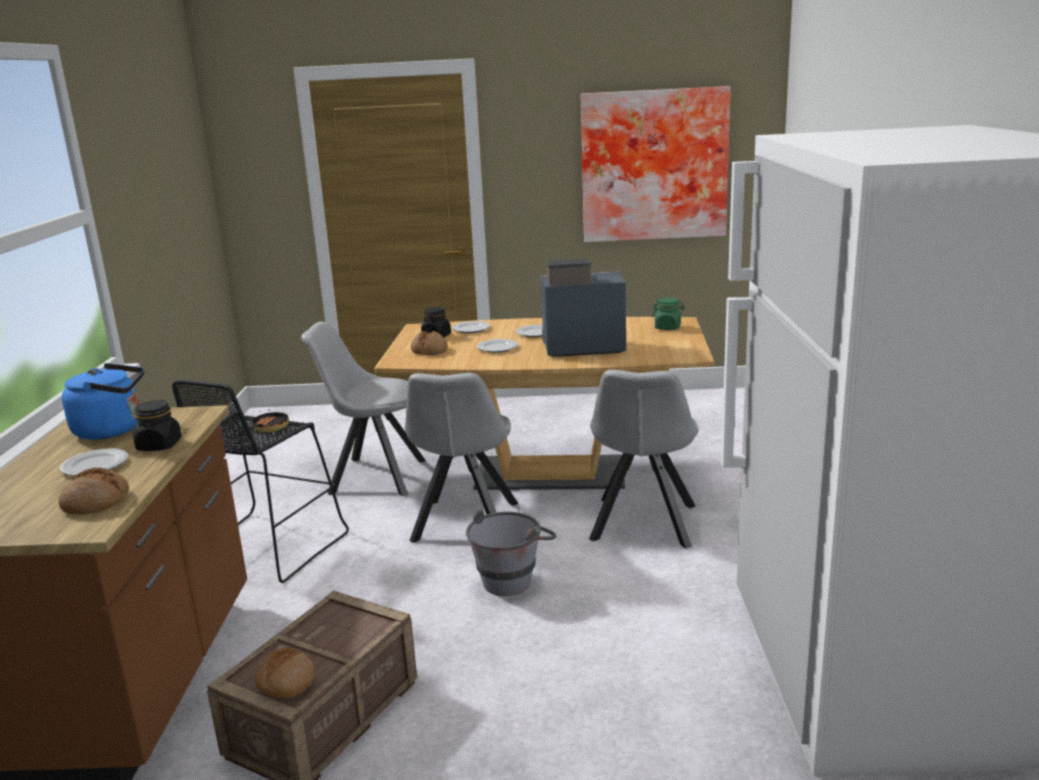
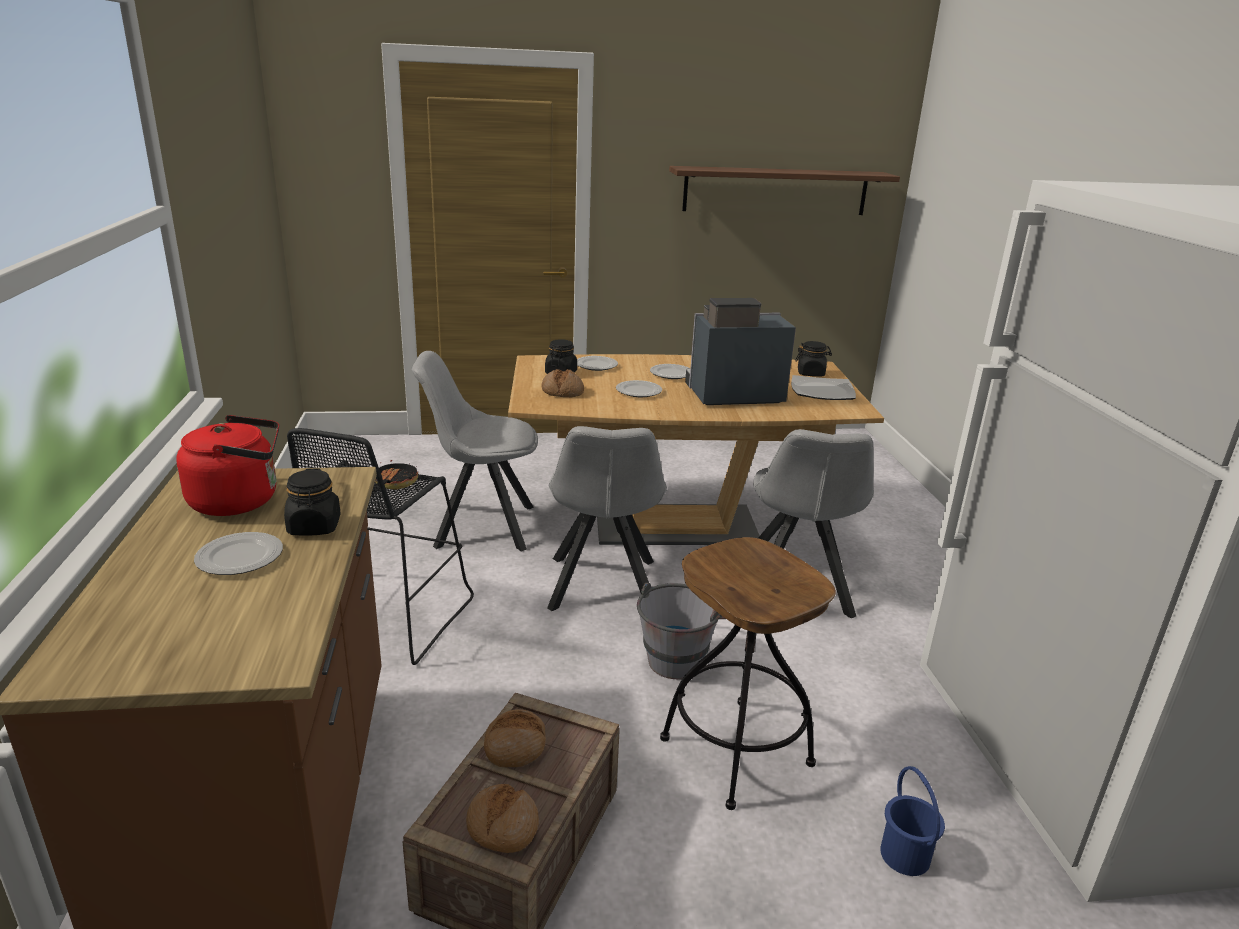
camera: 10 degrees left, 5 degrees up
bread [59,468,129,514] -> bread moved to [484,709,546,767]
blue kettle [62,363,144,440] -> red kettle [176,415,279,516]
picture [581,86,731,242] -> shelf [669,166,900,215]
green jar [652,298,685,330] -> black jar [795,341,832,377]
none -> brown stool [660,537,836,810]
none -> plate [791,375,856,400]
none -> blue bucket [880,766,945,876]

